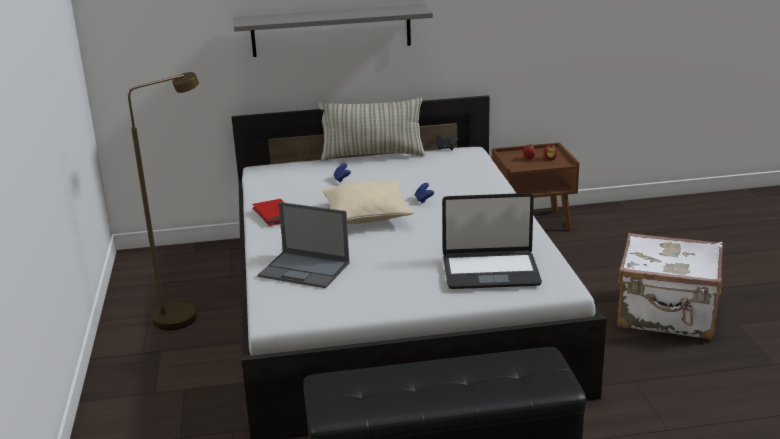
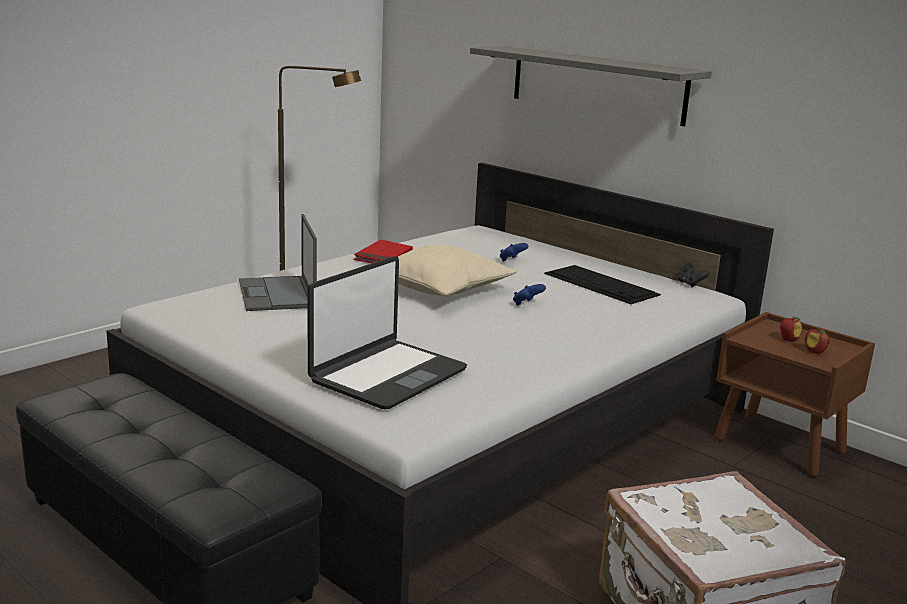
camera: 50 degrees right, 5 degrees down
pillow [319,98,425,161] -> none
laptop [442,193,542,289] -> laptop turned 105 degrees counterclockwise [308,256,467,410]
none -> keyboard [544,265,661,304]

